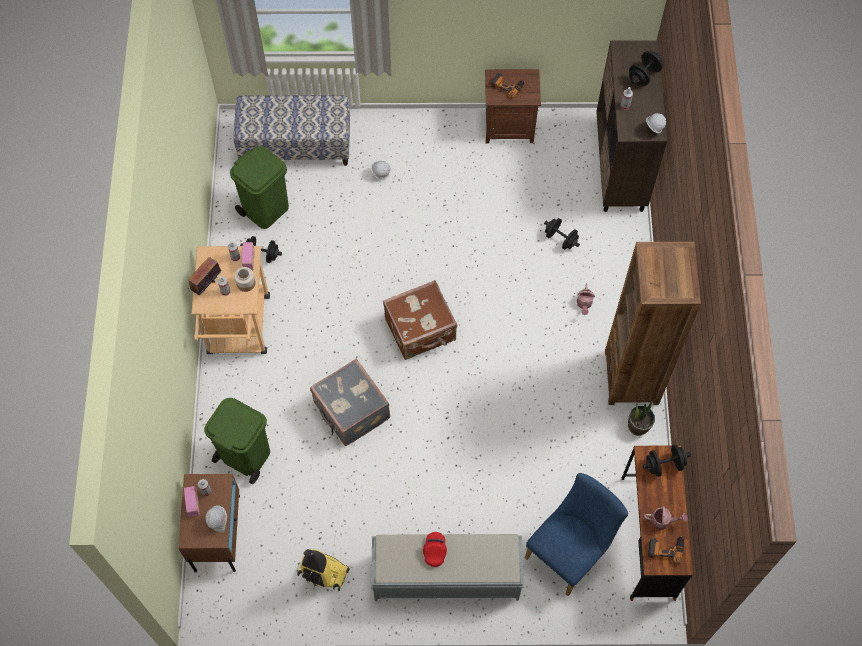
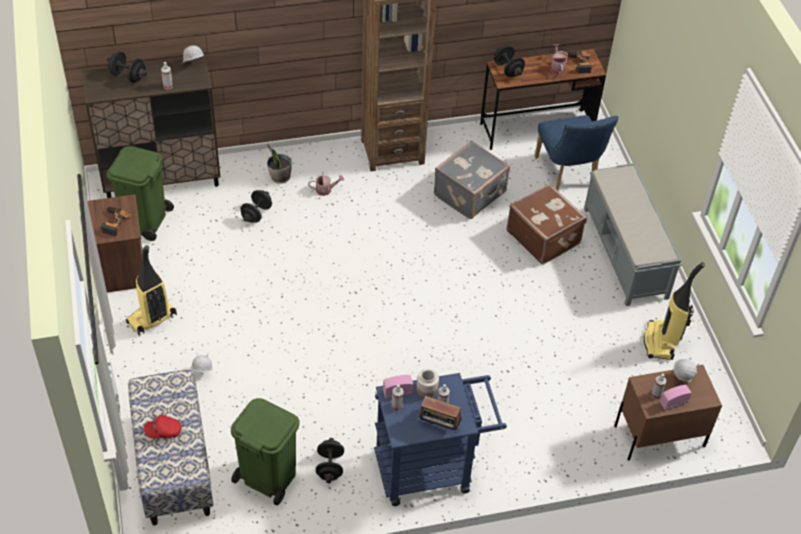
camera: 105 degrees left, 15 degrees down
beige cart [192,246,270,354] -> blue cart [374,373,507,506]
green trash can [204,398,270,484] -> green trash can moved to [106,146,174,241]
grey suitcase [310,359,390,446] -> grey suitcase moved to [434,140,510,219]
brown suitcase [383,280,457,360] -> brown suitcase moved to [506,183,587,265]
red cap [423,532,447,567] -> red cap moved to [144,415,181,438]
blue chair [525,473,628,596] -> blue chair turned 135 degrees counterclockwise [535,115,619,190]
potted plant [628,400,655,436] -> potted plant moved to [267,144,292,184]
none -> vacuum cleaner [126,245,177,336]

